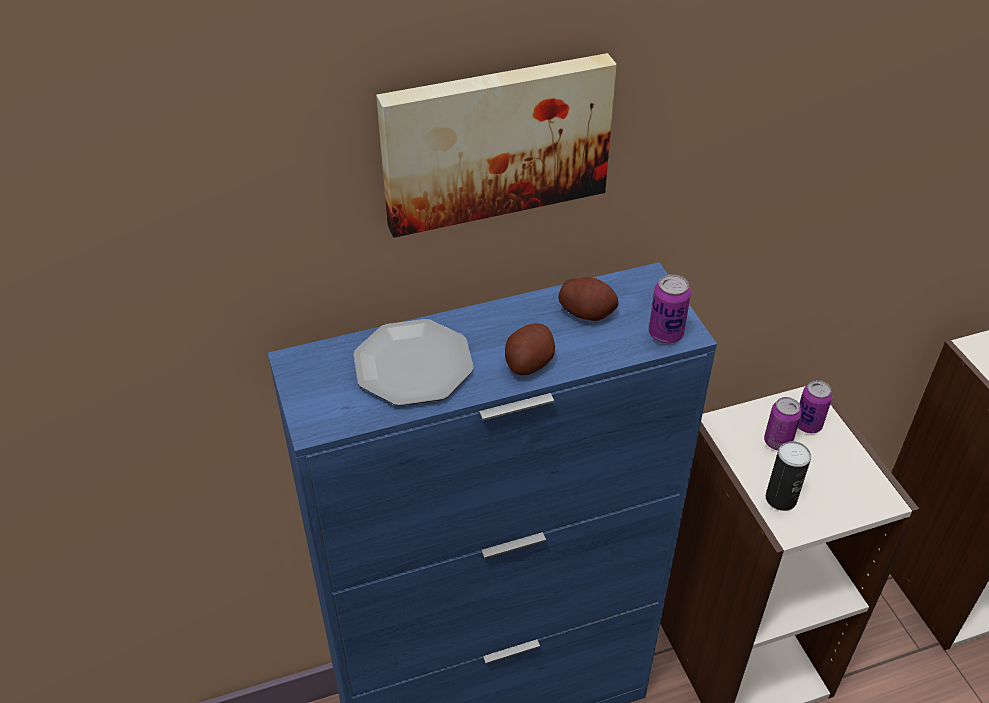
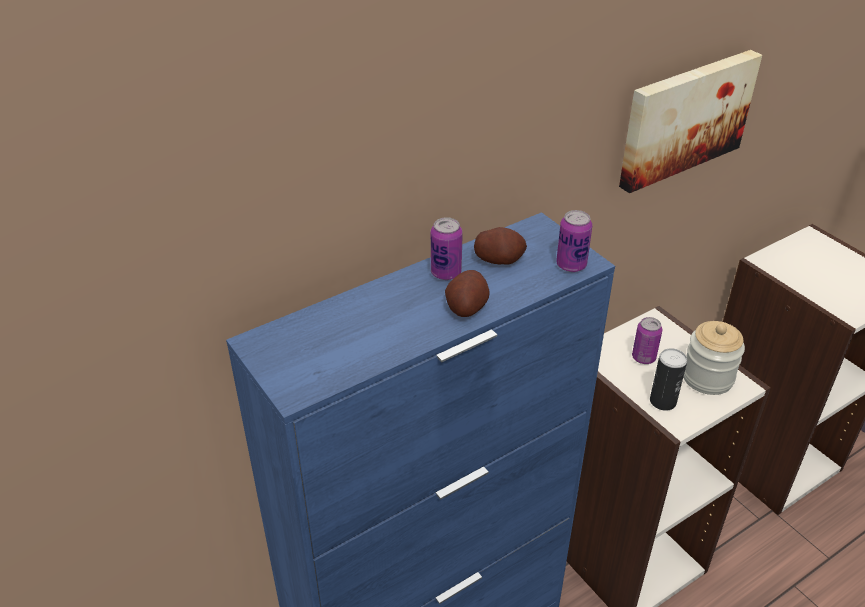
camera: 15 degrees left, 5 degrees down
plate [353,319,474,406] -> none
picture [376,53,617,238] -> picture moved to [619,50,762,193]
can [798,380,833,433] -> can moved to [431,217,463,280]
none -> jar [683,321,745,395]

